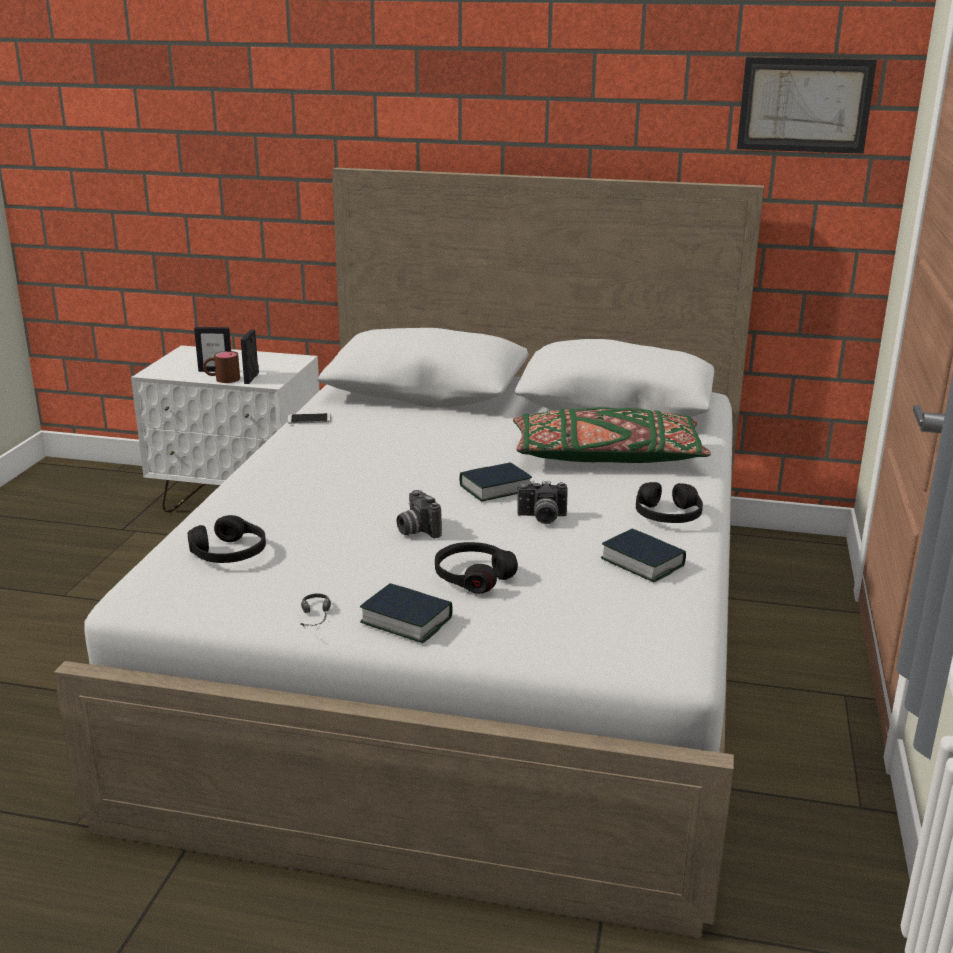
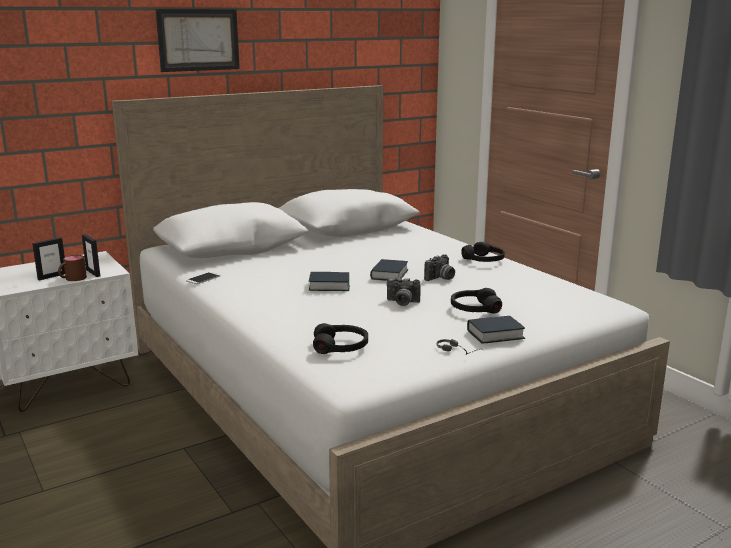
camera: 45 degrees left, 5 degrees down
green pillow [513,407,711,463] -> none
book [601,529,686,582] -> book moved to [309,272,350,291]
picture [737,57,877,154] -> picture moved to [156,9,240,72]

